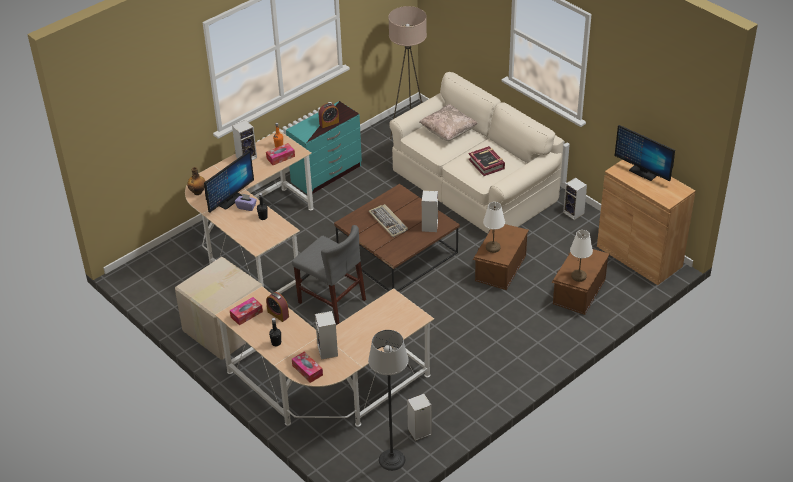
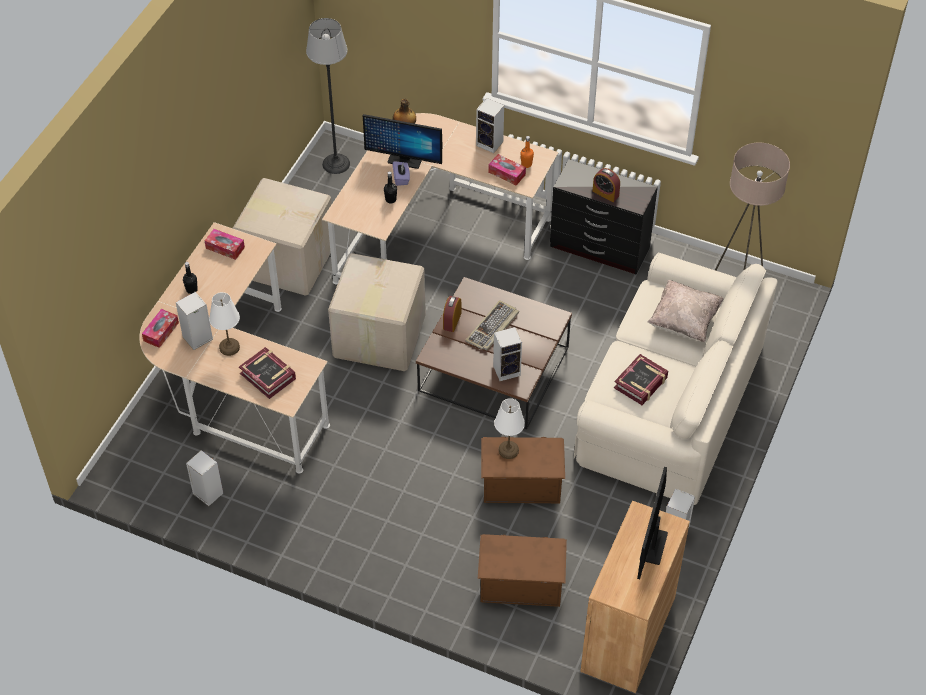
camera: 65 degrees right, 10 degrees up
alarm clock [266,292,289,322] -> alarm clock moved to [443,296,461,332]
turquoise dresser [286,101,362,194] -> black dresser [550,159,658,275]
grey chair [292,225,366,325] -> cardboard box [328,253,426,371]
floor lamp [368,330,408,471] -> floor lamp moved to [306,18,350,174]
white table lamp [570,230,593,282] -> white table lamp moved to [209,292,240,356]
none -> book [239,347,296,399]

